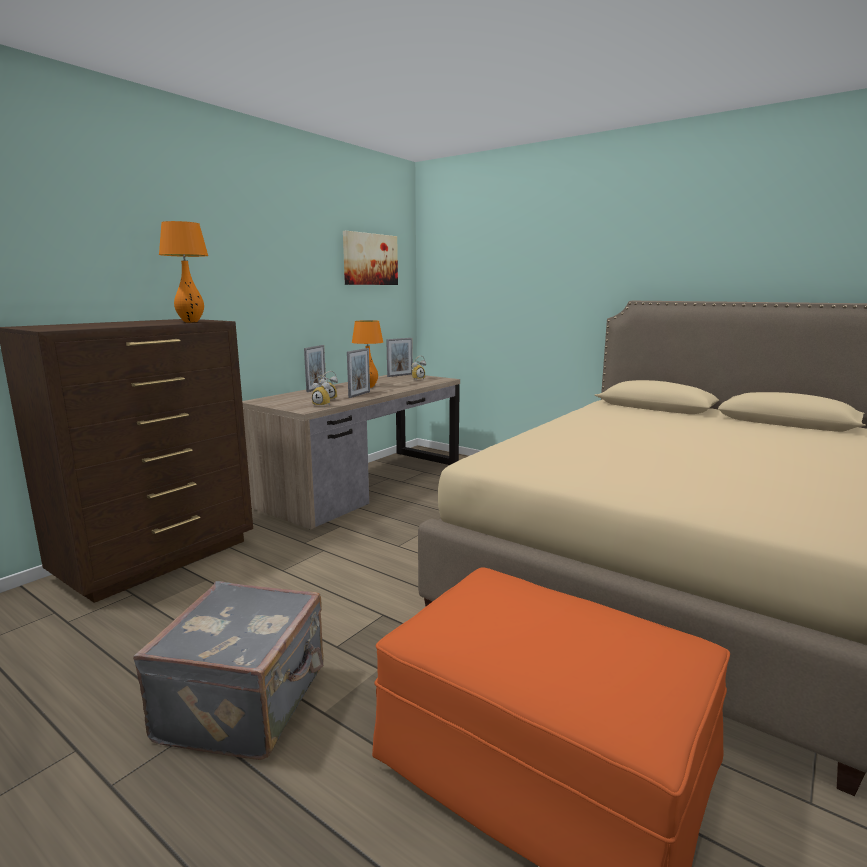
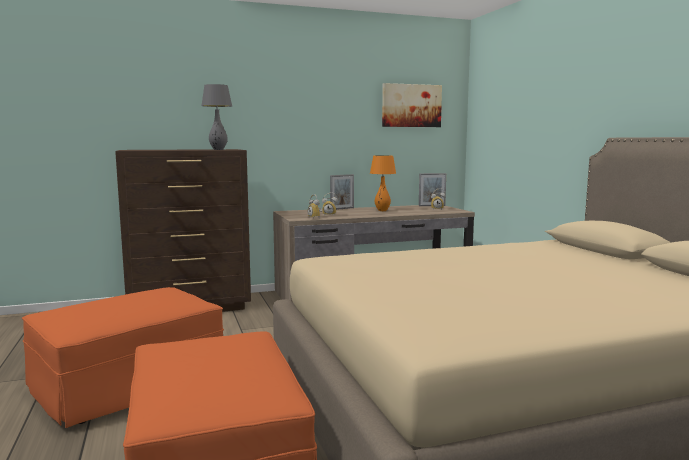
camera: 35 degrees right, 5 degrees down
grey suitcase [133,581,324,760] -> orange ottoman [22,287,224,428]
orange table lamp [159,221,209,322] -> grey table lamp [201,84,232,150]
picture frame [347,348,370,398] -> none

